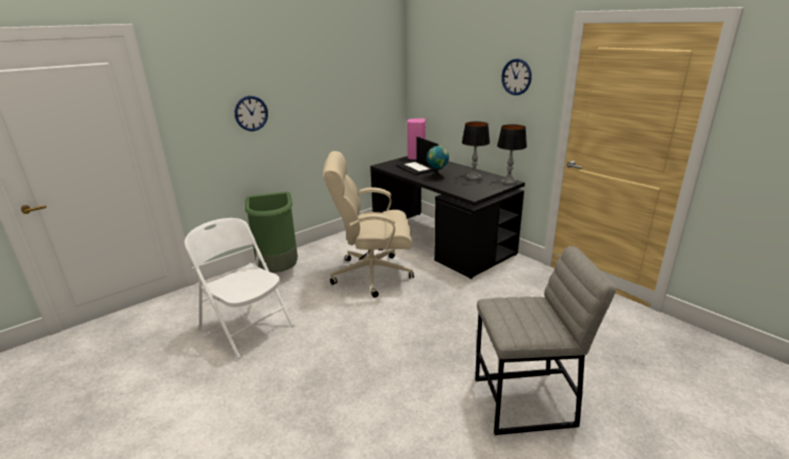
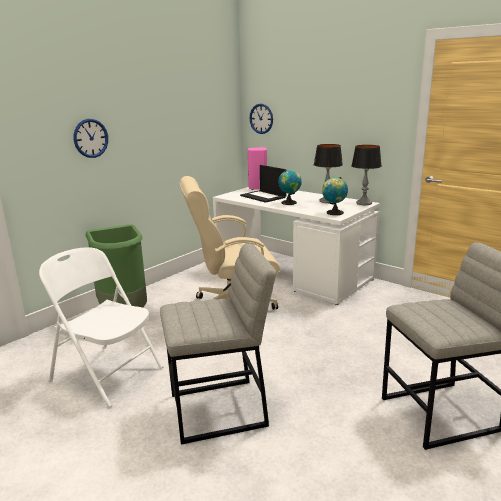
camera: 10 degrees left, 5 degrees down
black desk [370,156,525,279] -> white desk [213,187,380,305]
wall clock [502,59,532,95] -> wall clock moved to [249,104,273,134]
none -> grey chair [160,243,276,445]
none -> globe [322,177,348,215]

